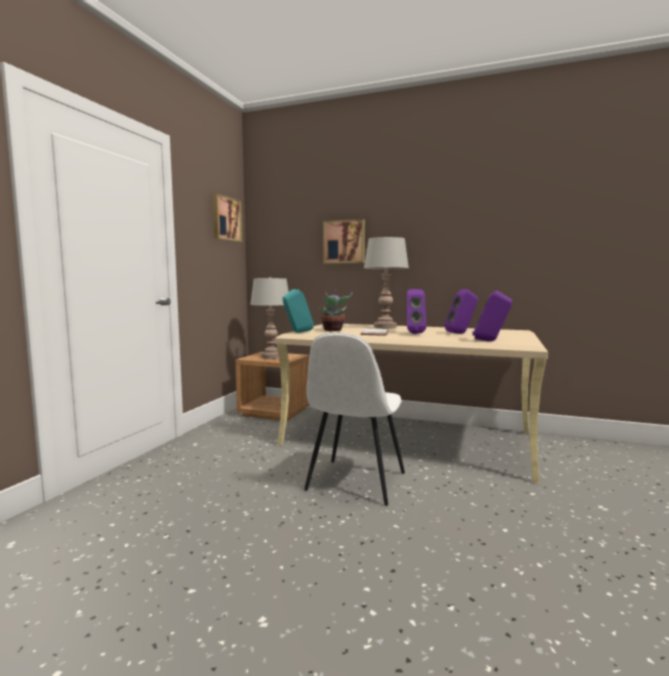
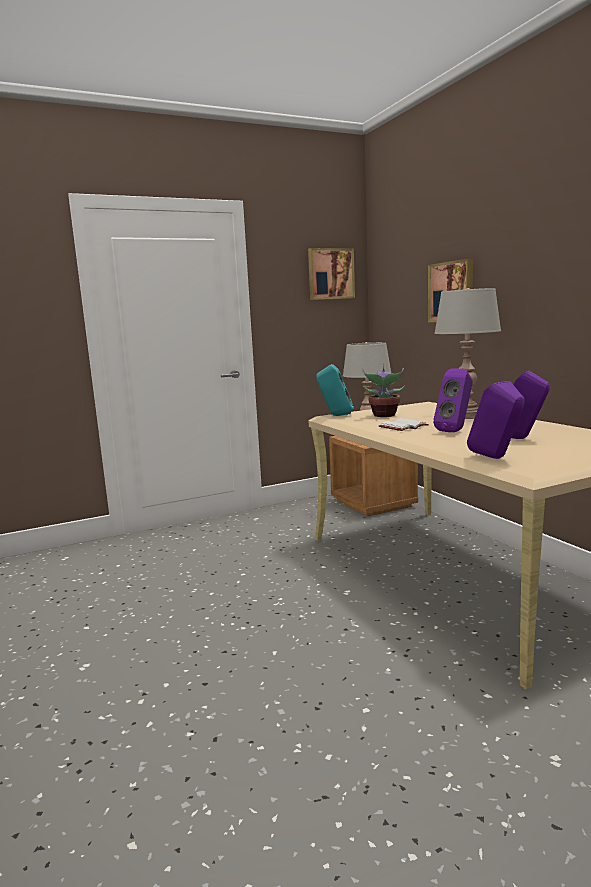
camera: 45 degrees right, 5 degrees up
white chair [304,333,405,506] -> none

